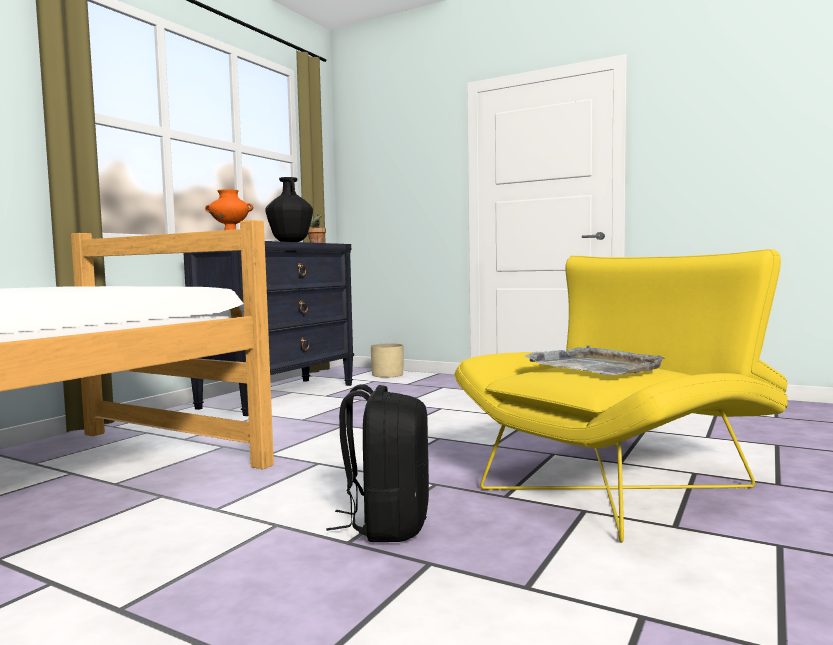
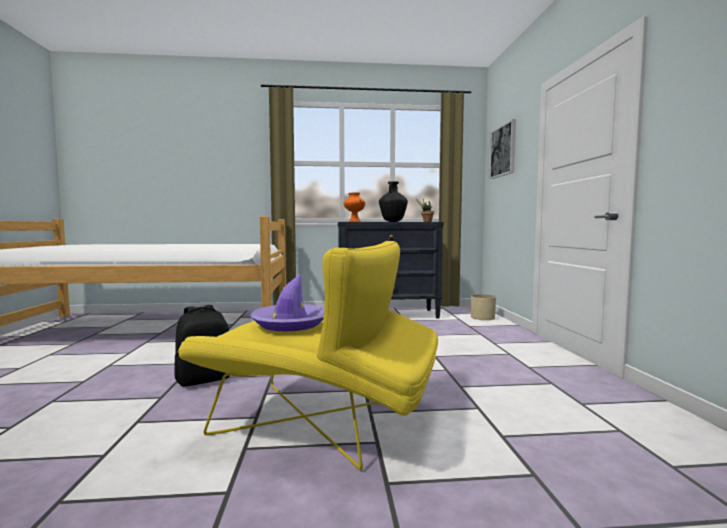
camera: 55 degrees right, 0 degrees up
grey tray [525,345,666,375] -> purple hat [250,273,324,331]
none -> picture [490,119,516,179]

